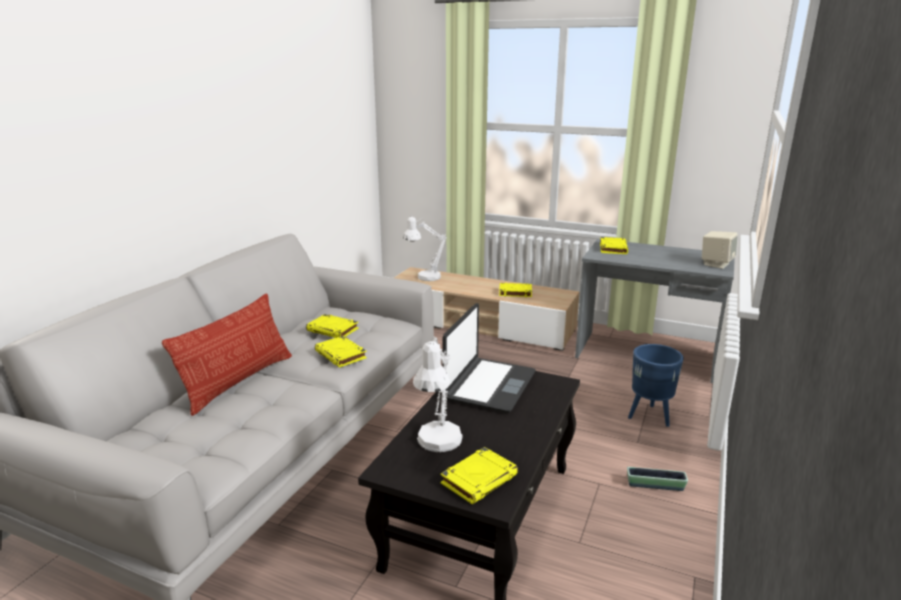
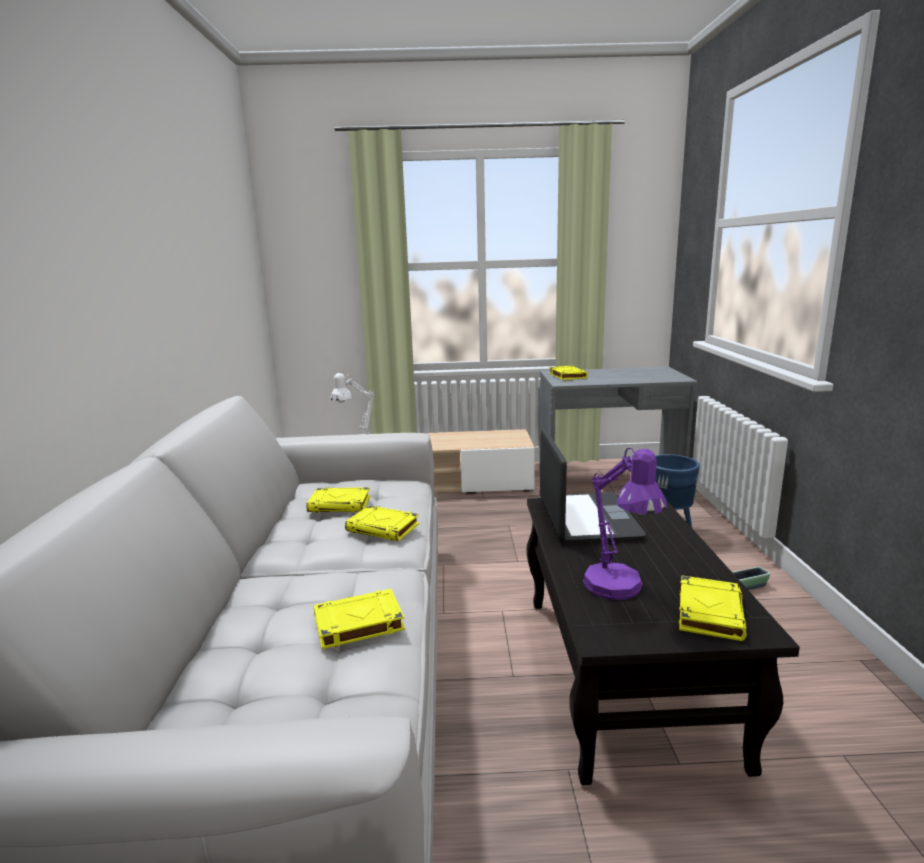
camera: 25 degrees left, 5 degrees down
pillow [162,293,292,416] -> none
white table lamp [413,338,463,452] -> purple table lamp [583,448,667,600]
yellow book [499,283,532,297] -> yellow book moved to [314,589,405,649]
beige speaker [702,231,738,269] -> none

